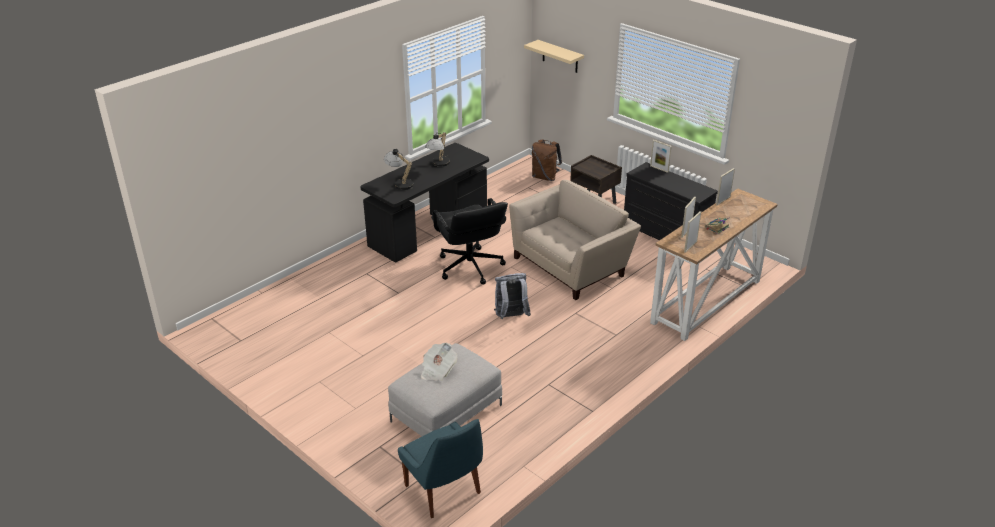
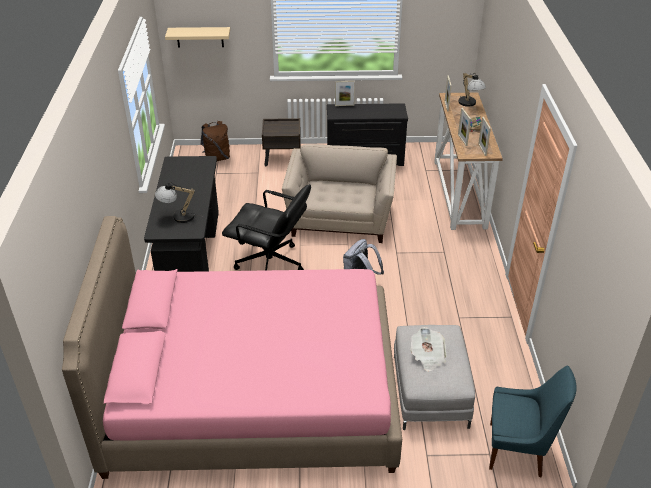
camera: 45 degrees left, 5 degrees up
table lamp [425,132,450,167] -> table lamp moved to [458,73,486,107]
none -> pink bed [62,216,402,479]

